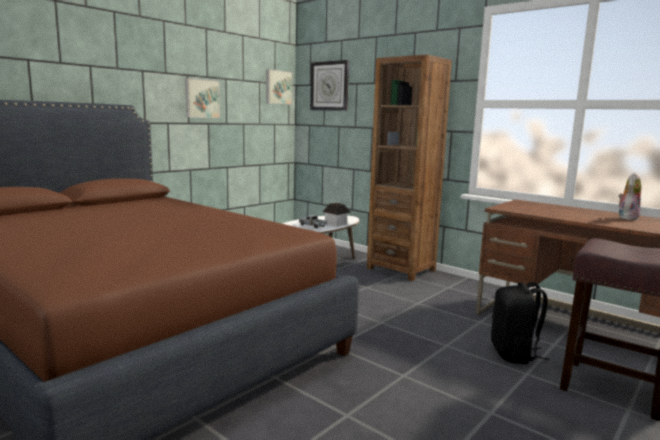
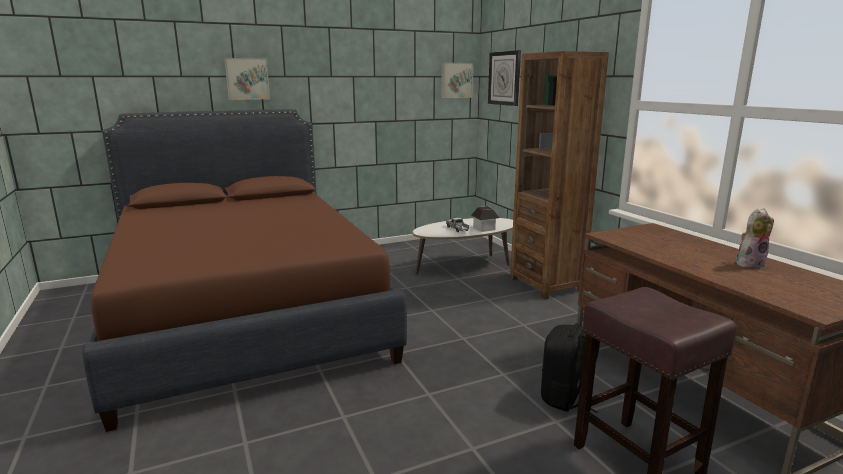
camera: 25 degrees right, 5 degrees up
picture [185,78,220,118] -> picture moved to [224,58,270,100]

